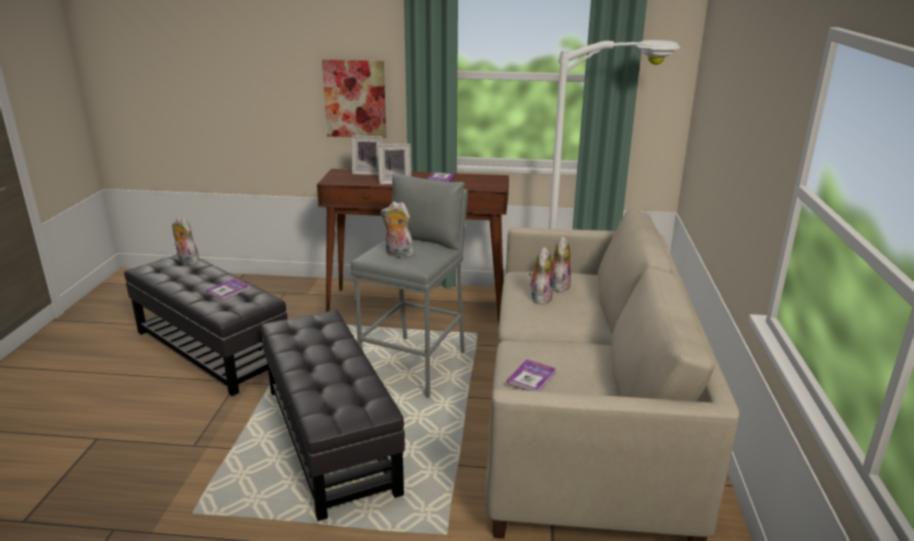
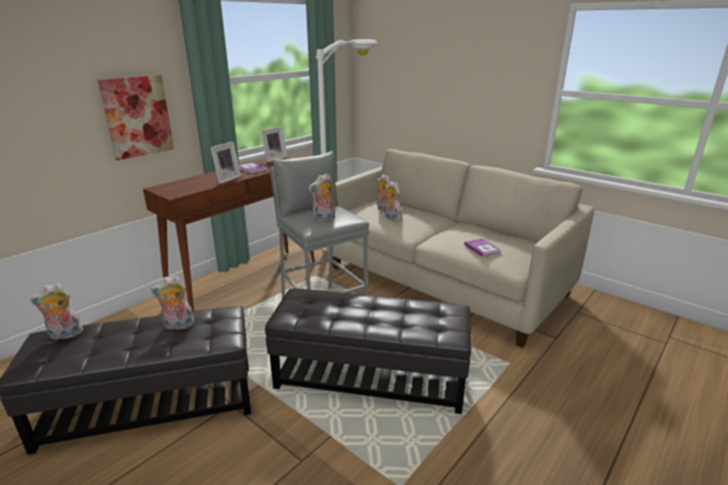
camera: 55 degrees left, 0 degrees up
book [206,279,250,300] -> plush toy [151,275,195,330]
picture frame [351,135,383,175] -> picture frame moved to [261,127,287,162]

